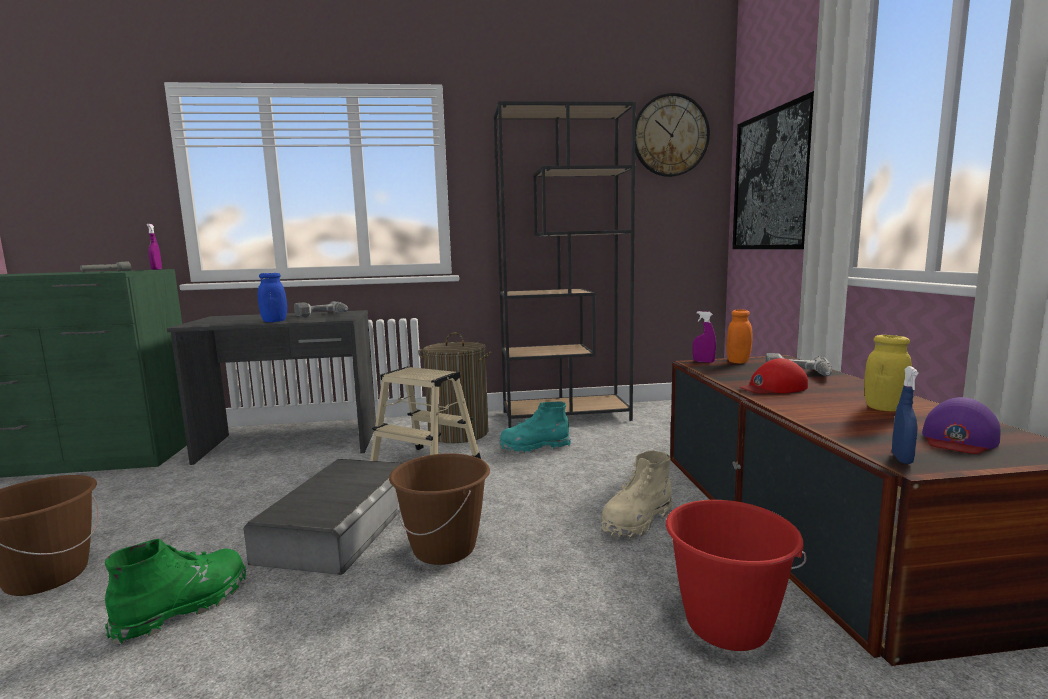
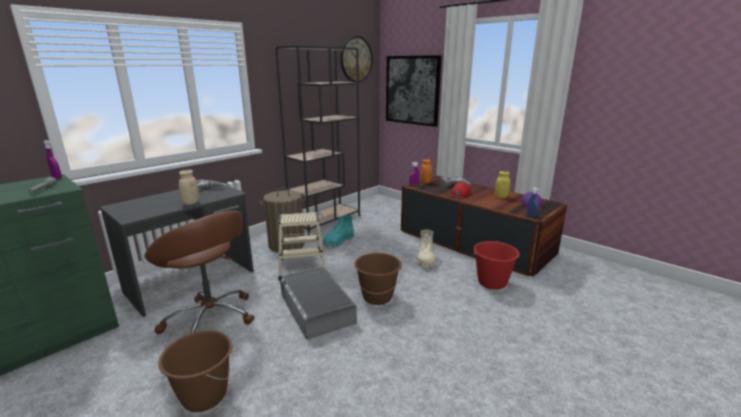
camera: 40 degrees left, 10 degrees up
green boot [105,539,246,644] -> none
blue jar [258,273,287,322] -> beige jar [179,170,199,205]
none -> brown office chair [144,211,255,334]

